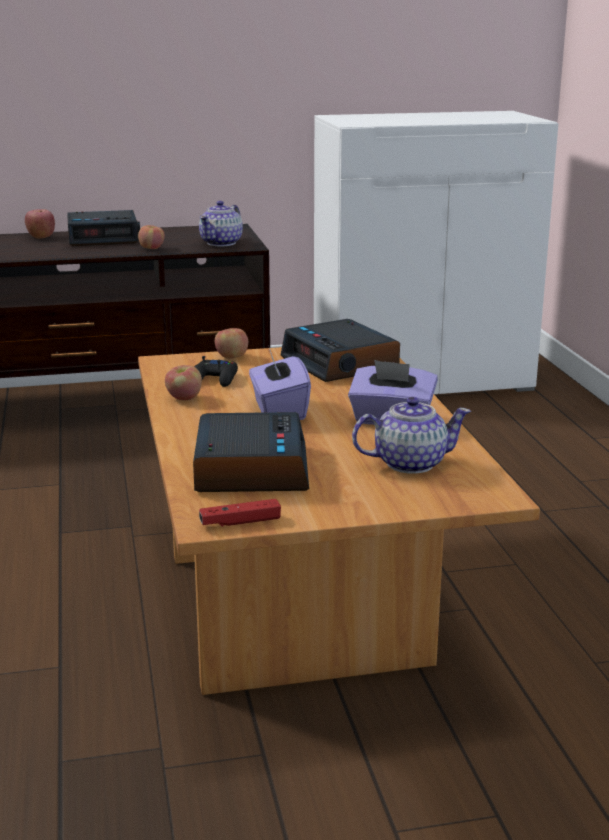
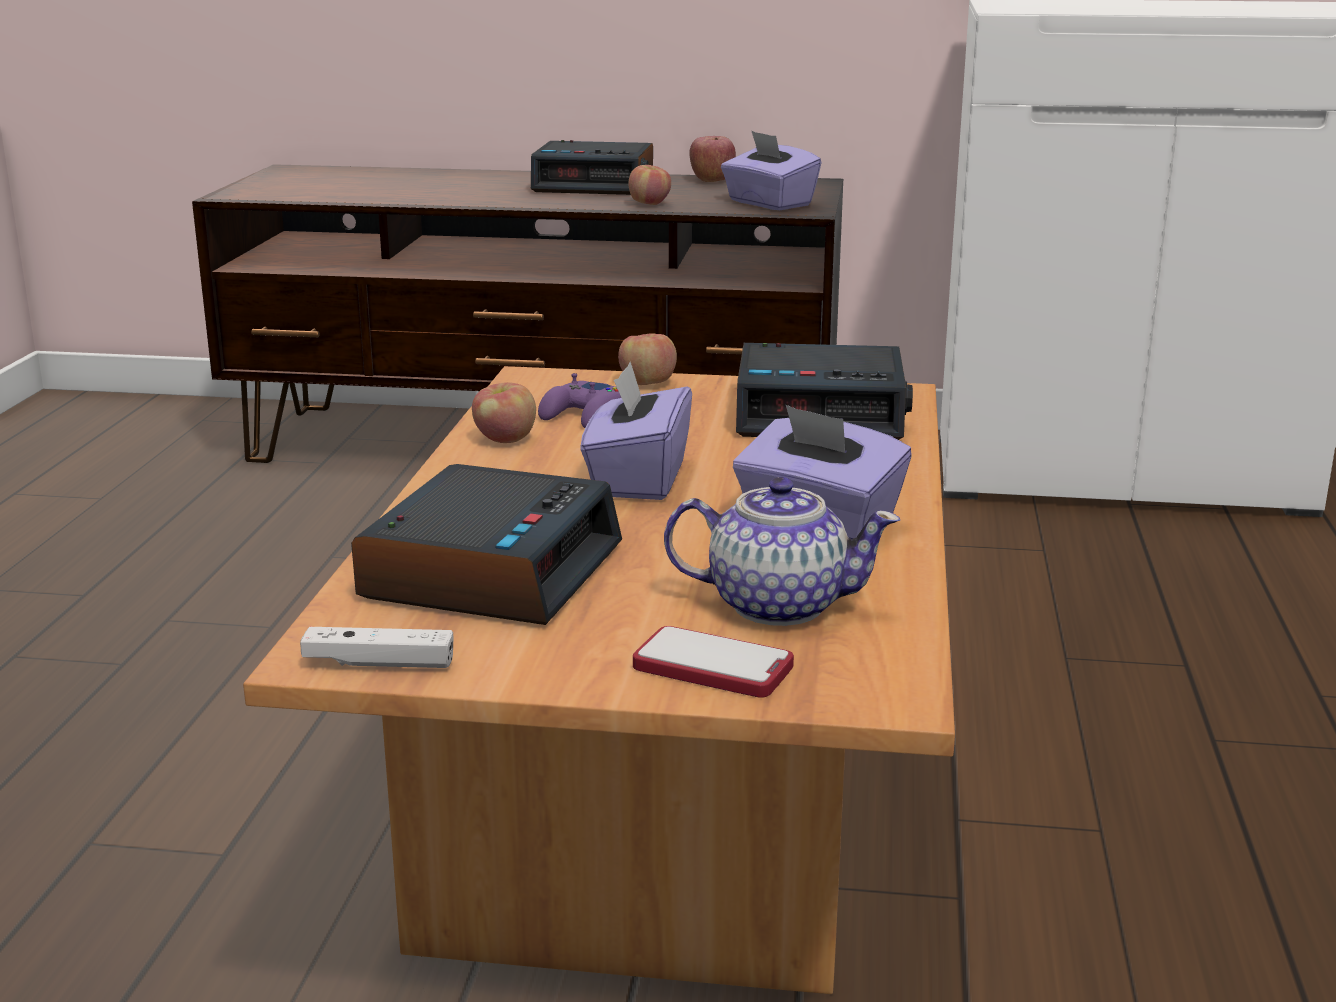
camera: 20 degrees right, 0 degrees up
apple [25,209,55,239] -> apple moved to [689,136,736,182]
black game controller [194,356,238,387] -> purple game controller [538,373,621,428]
teapot [199,201,243,246] -> purple tissue box [721,130,822,210]
red game controller [199,499,281,527] -> white game controller [300,627,453,668]
alarm clock [281,319,400,382] -> alarm clock turned 75 degrees counterclockwise [736,343,913,440]
none -> phone [633,626,794,698]

